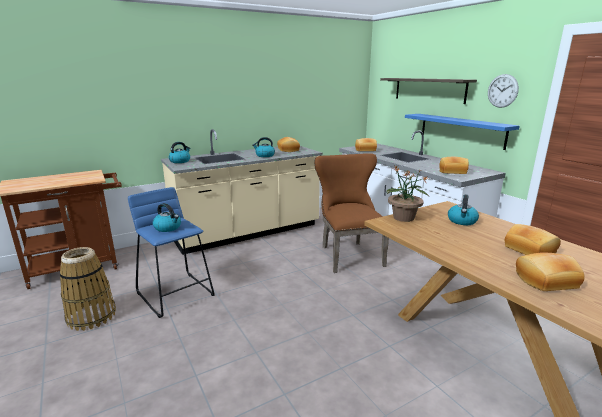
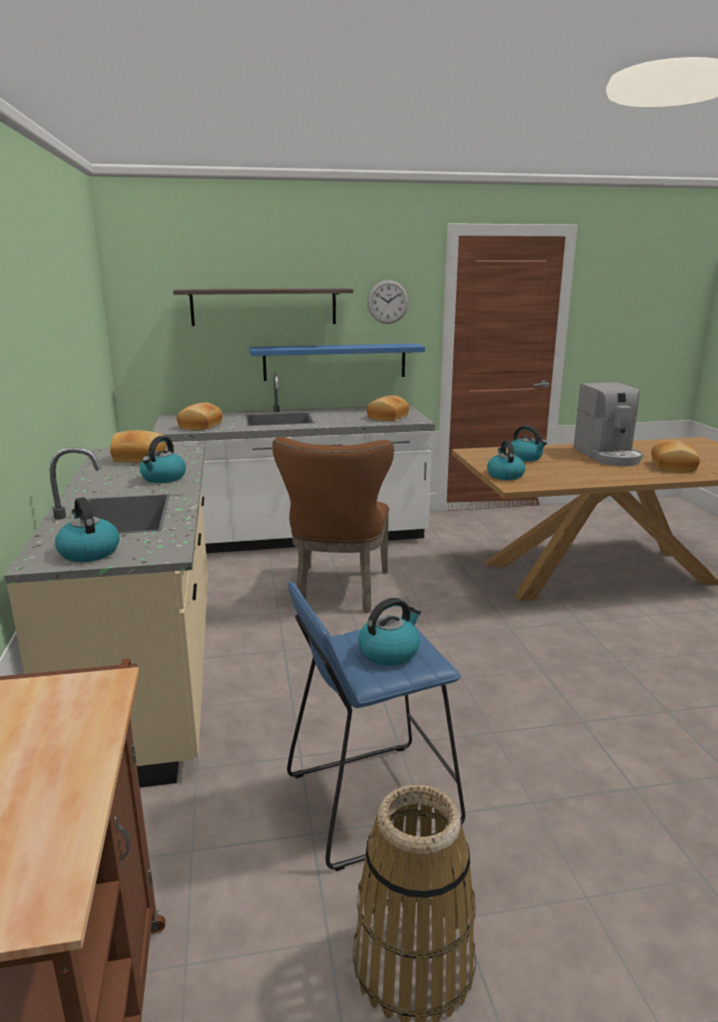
camera: 70 degrees left, 0 degrees up
brown chair [314,153,389,273] -> brown chair turned 90 degrees counterclockwise [272,437,394,613]
potted plant [386,166,429,222] -> kettle [487,440,525,480]
bread [505,224,561,255] -> coffee machine [573,382,643,466]

